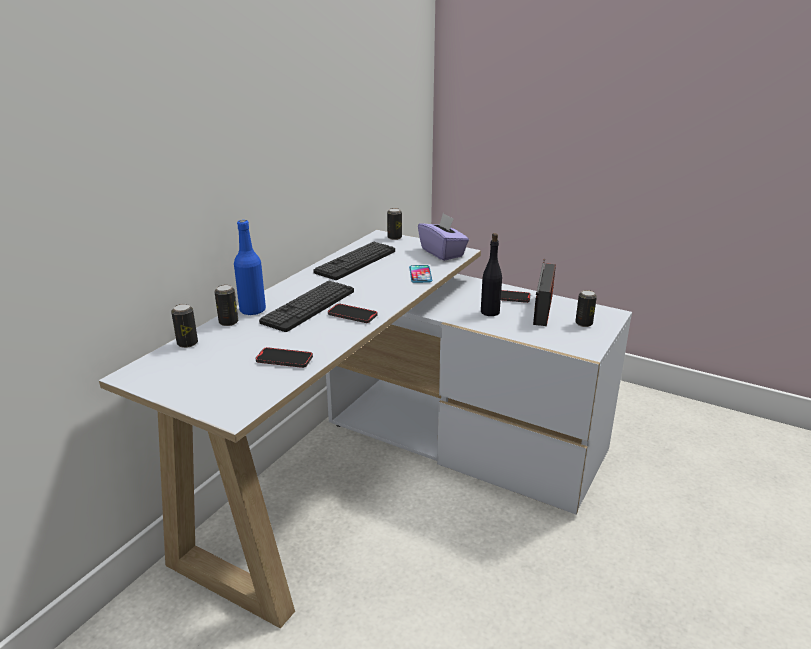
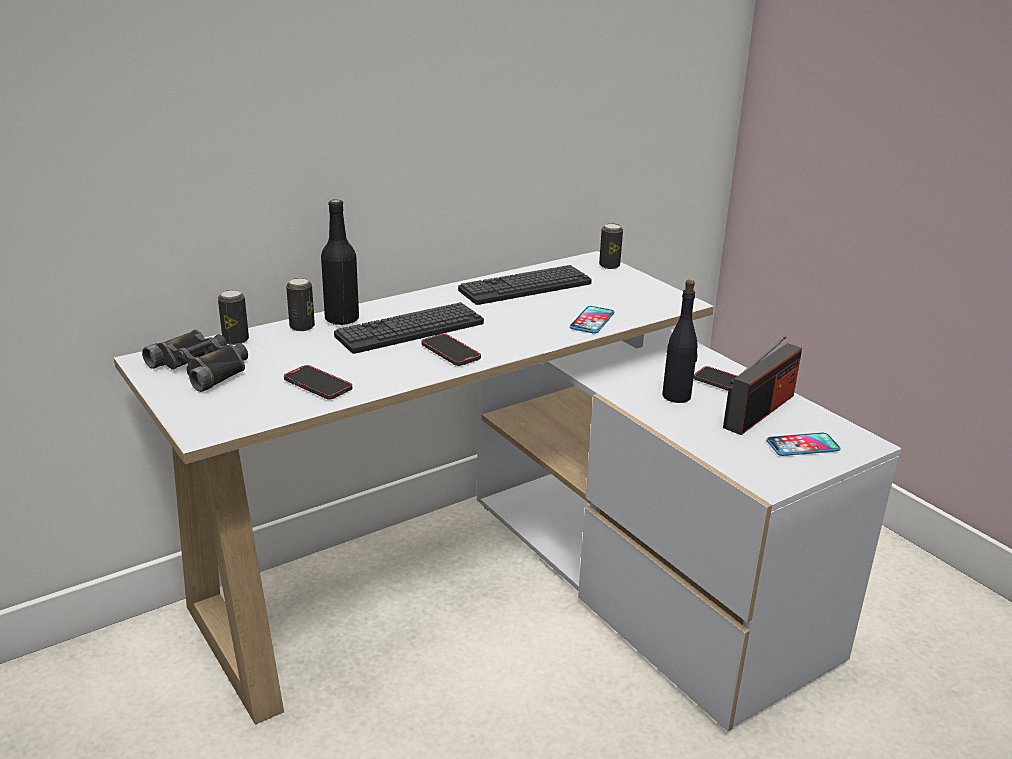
camera: 25 degrees right, 0 degrees up
blue bottle [234,220,266,316] -> black bottle [321,199,359,325]
purple tissue box [418,213,469,261] -> none
can [575,290,597,327] -> phone [766,433,841,456]
none -> black binoculars [142,330,248,392]

